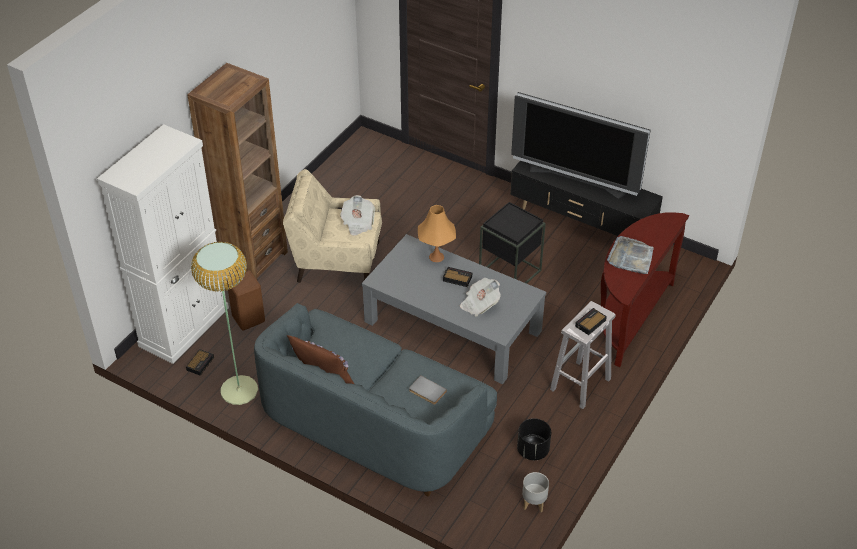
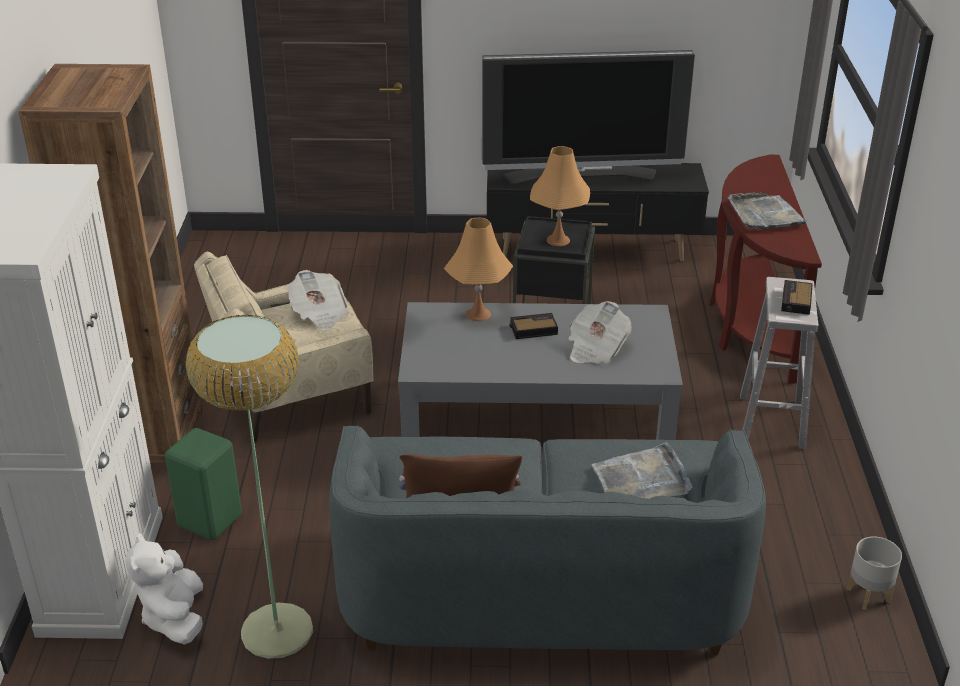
camera: 30 degrees left, 10 degrees down
alarm clock [186,349,214,376] -> white plush toy [126,534,203,645]
brown stool [227,271,265,330] -> green stool [165,428,242,540]
grey book [409,375,447,405] -> grey tray [591,442,692,499]
black planter [517,418,551,460] -> none
none -> orange table lamp [530,146,590,246]

